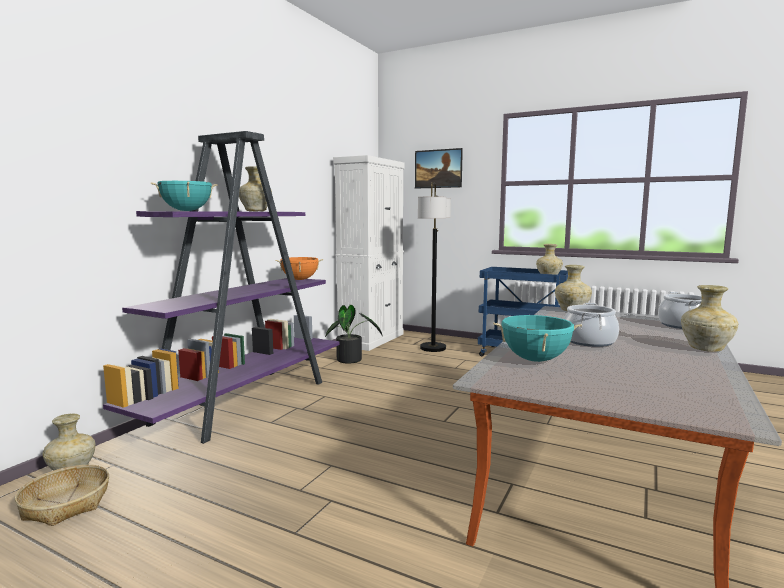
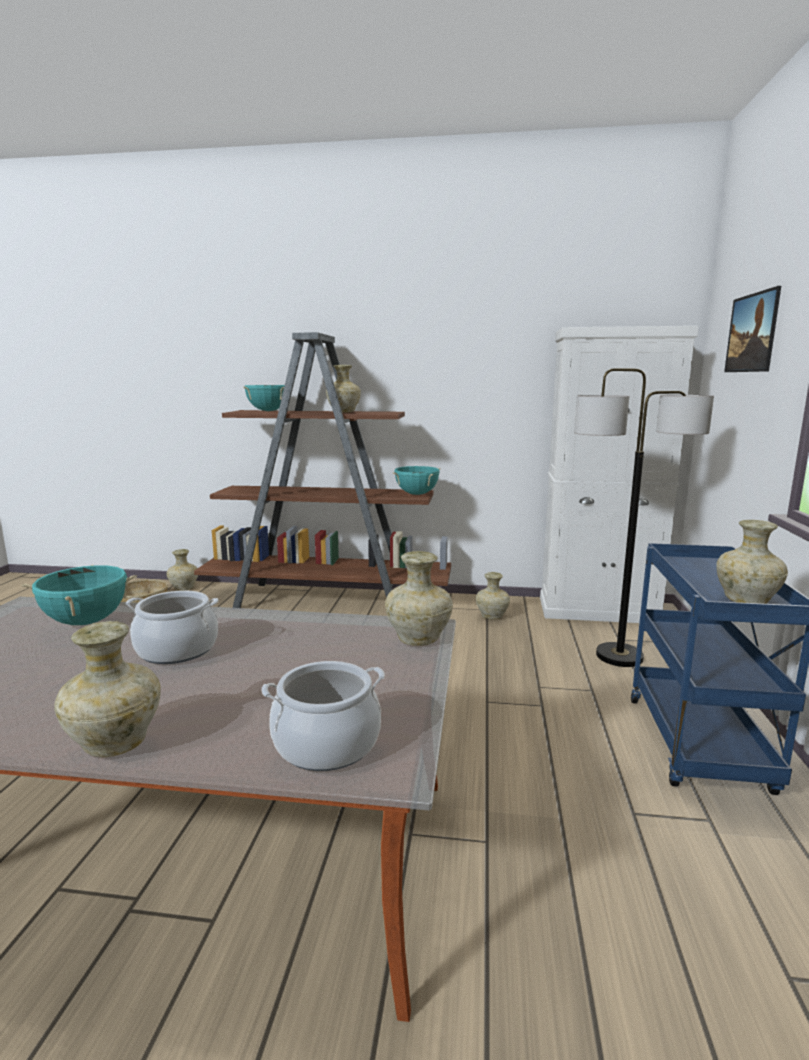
camera: 70 degrees right, 5 degrees up
purple bookcase [103,131,339,444] -> brown bookcase [194,332,451,608]
orange cooking pot [275,257,323,280] -> turquoise cooking pot [393,466,440,495]
potted plant [325,305,383,363] -> beige vase [476,572,510,620]

